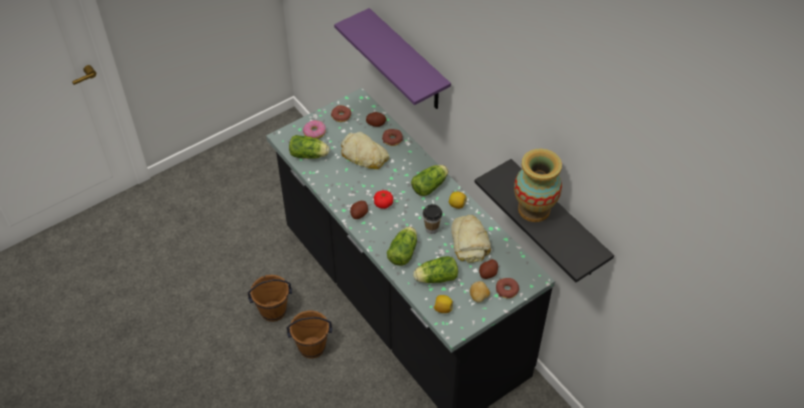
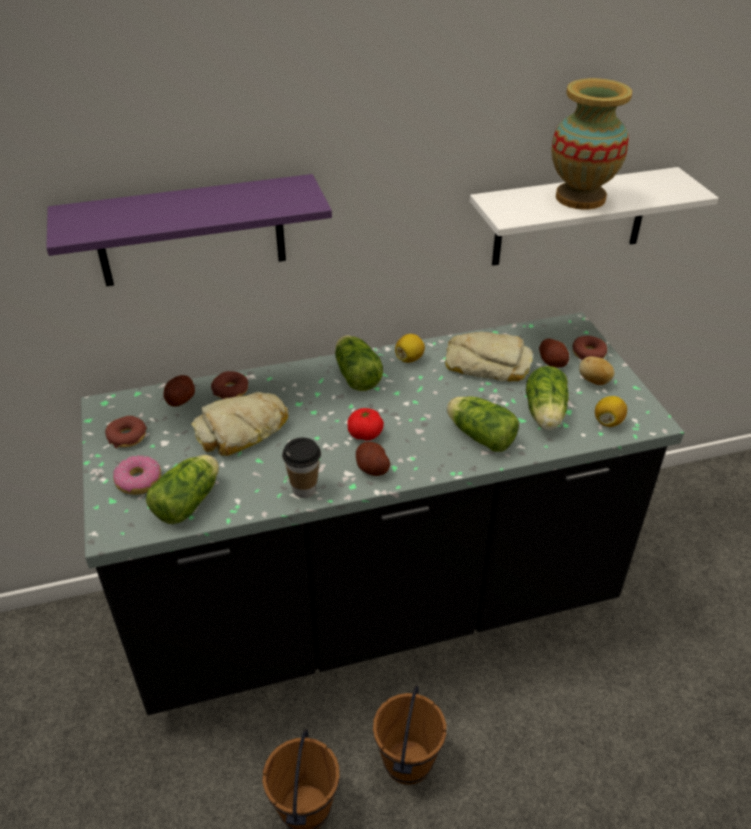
camera: 70 degrees left, 10 degrees down
cup [423,204,443,234] -> cup moved to [282,438,321,498]
black shelf [475,159,614,282] -> white shelf [470,167,719,266]

